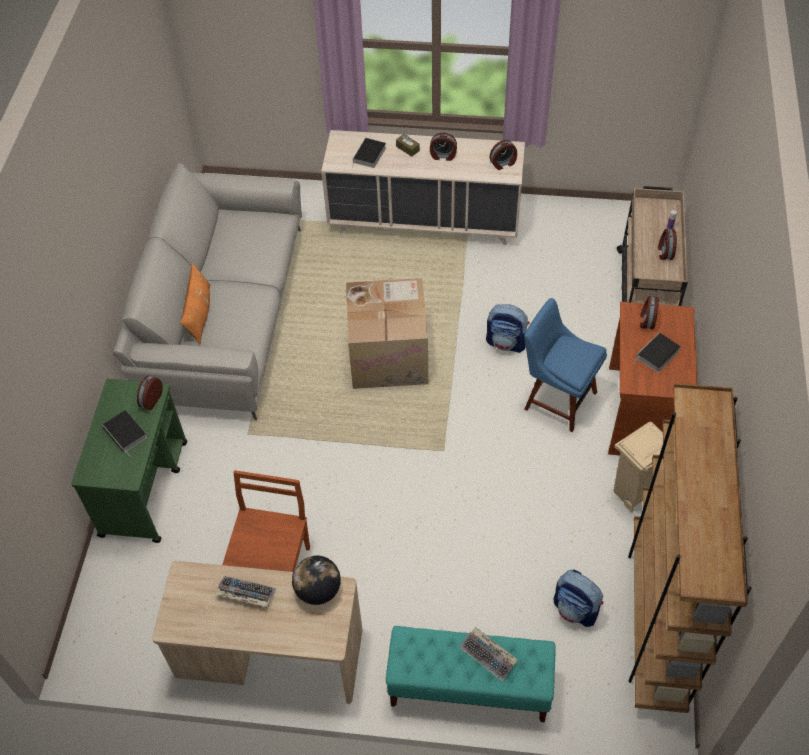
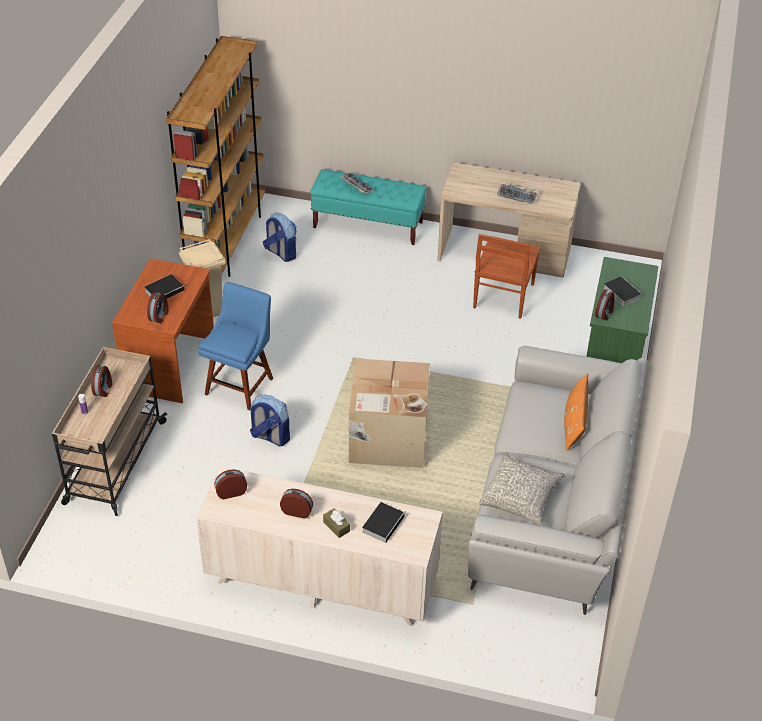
camera: 175 degrees left, 10 degrees down
globe [292,555,341,605] -> none
blue chair [524,298,607,432] -> blue chair turned 105 degrees counterclockwise [198,282,273,410]
none -> grey pillow [479,454,565,526]

